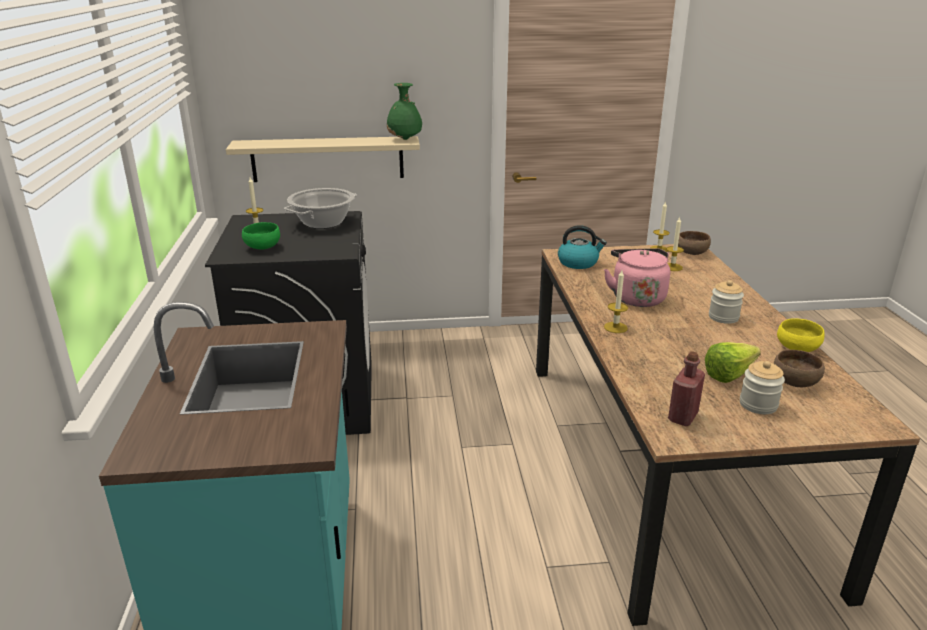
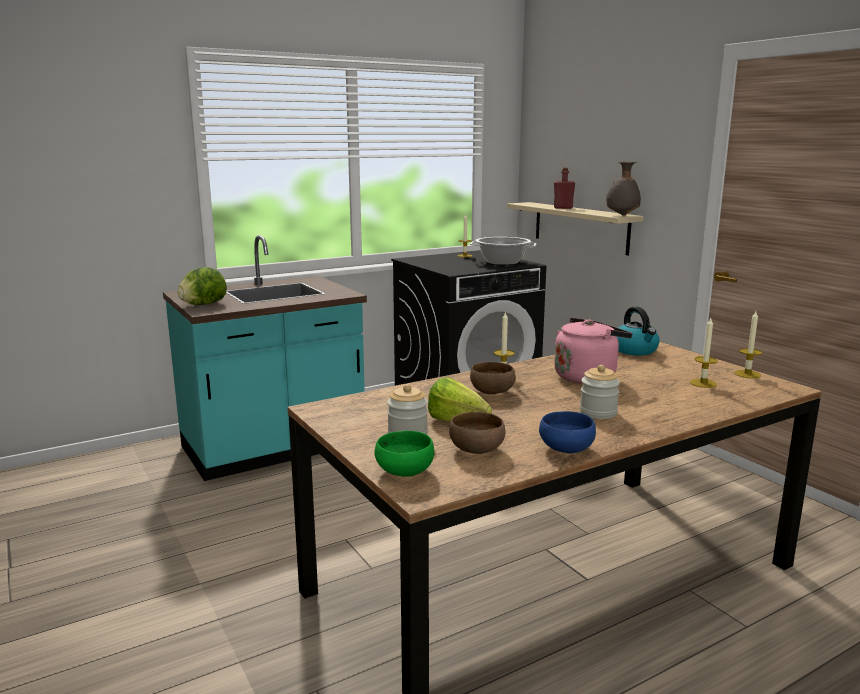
camera: 65 degrees right, 10 degrees down
green bowl [242,222,280,249] -> green bowl moved to [374,431,434,477]
green vase [387,83,422,140] -> grey vase [606,162,641,216]
red bottle [668,351,705,426] -> red bottle moved to [554,168,575,209]
brown bowl [678,231,711,255] -> brown bowl moved to [470,362,516,394]
yellow bowl [777,318,825,352] -> blue bowl [539,411,596,453]
none -> lettuce [177,267,227,305]

